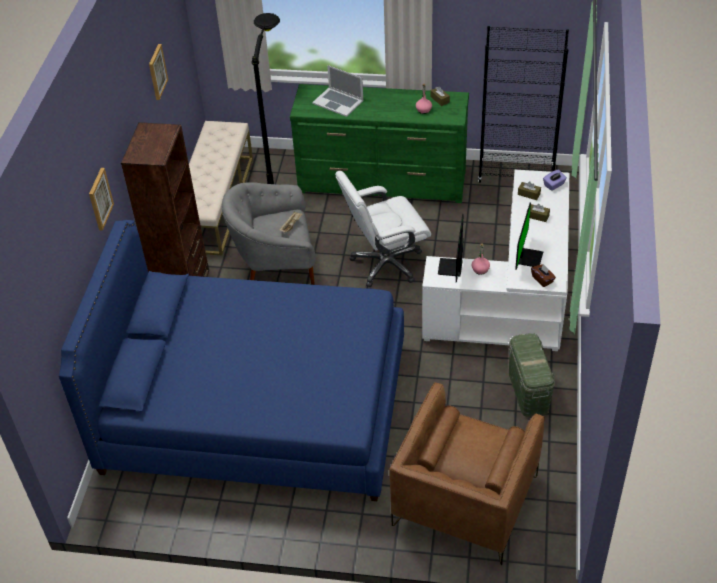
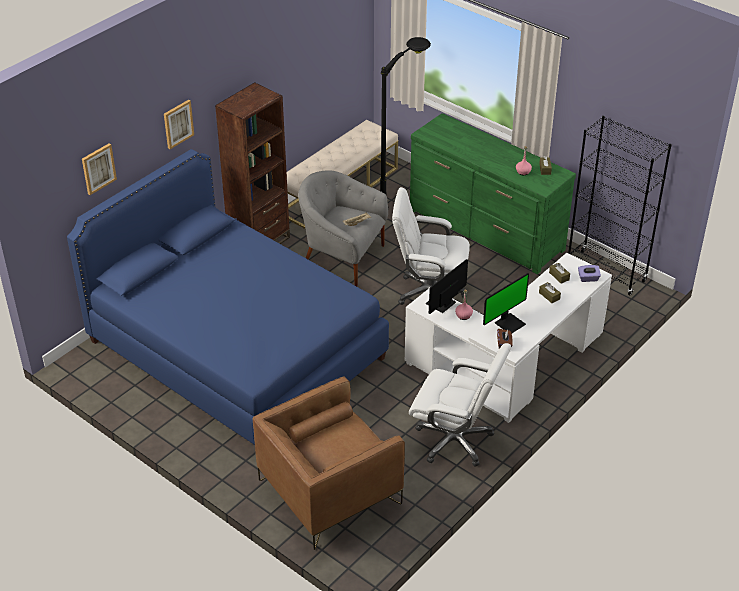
camera: 30 degrees right, 5 degrees down
picture [149,44,168,100] -> picture moved to [82,143,117,195]
laptop [312,65,363,117] -> none
green storage box [509,333,555,417] -> white office chair [409,343,511,466]

